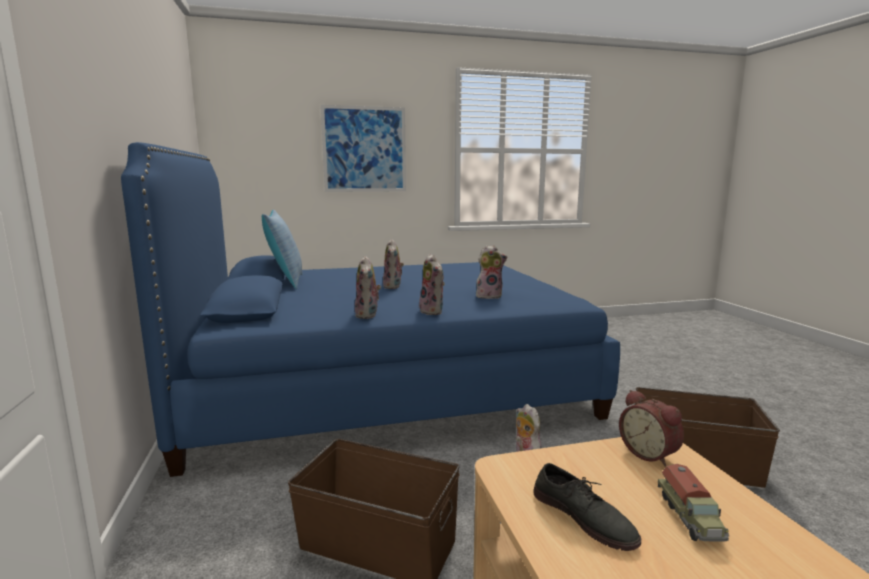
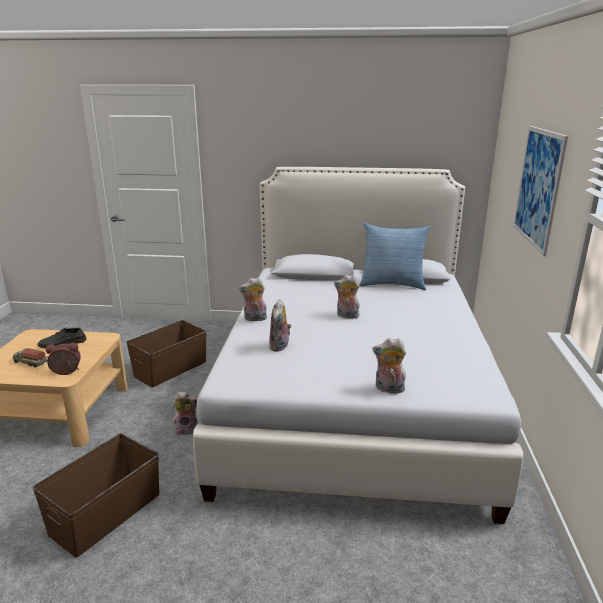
camera: 110 degrees right, 10 degrees up
blue bed [121,142,620,477] -> white bed [193,167,523,524]
plush toy [355,256,381,319] -> plush toy moved to [373,338,406,393]

